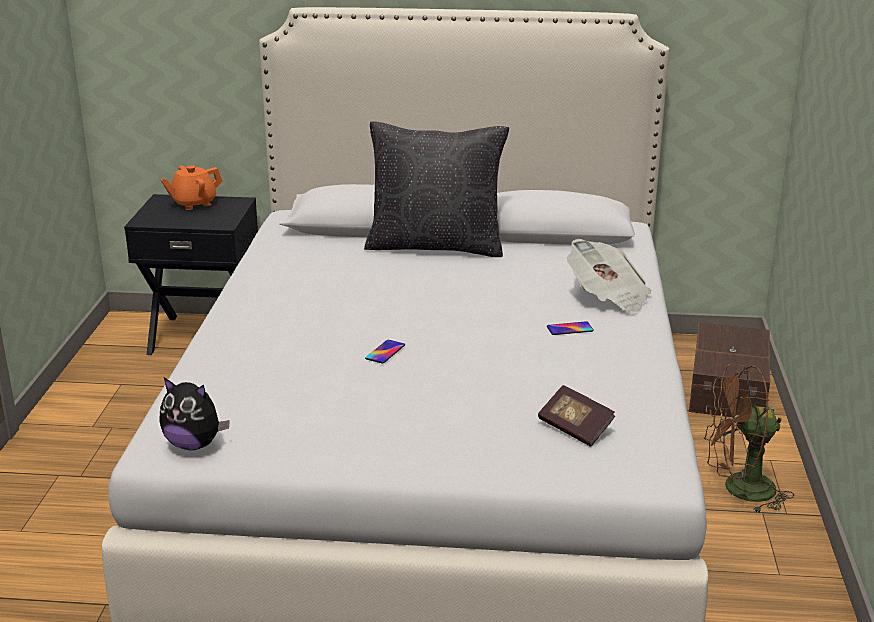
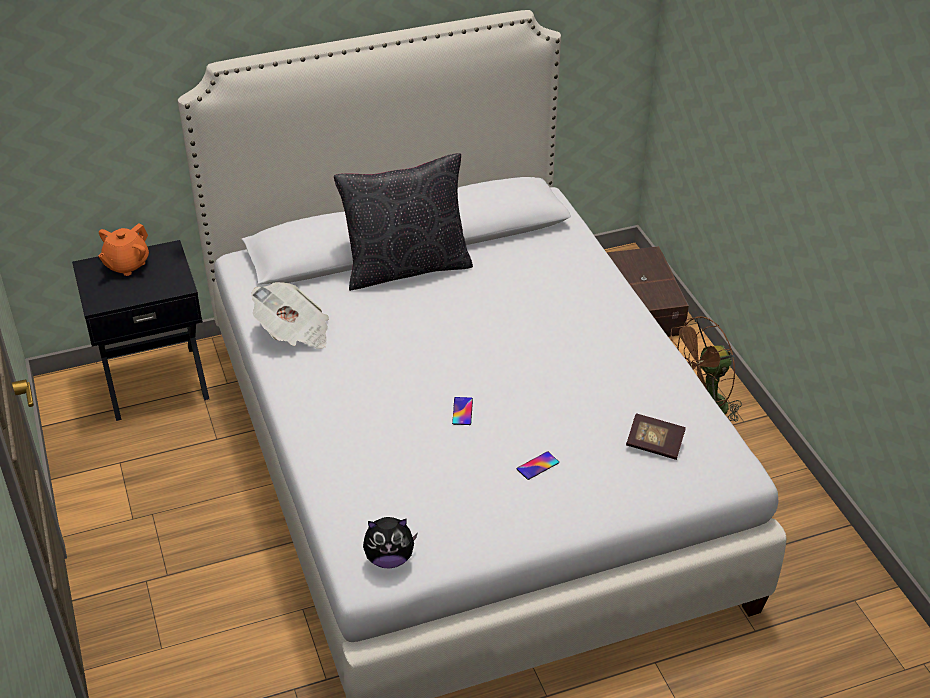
camera: 25 degrees left, 15 degrees up
phone [547,321,594,335] -> phone moved to [517,451,559,480]
newspaper [567,239,652,314] -> newspaper moved to [251,282,329,349]

